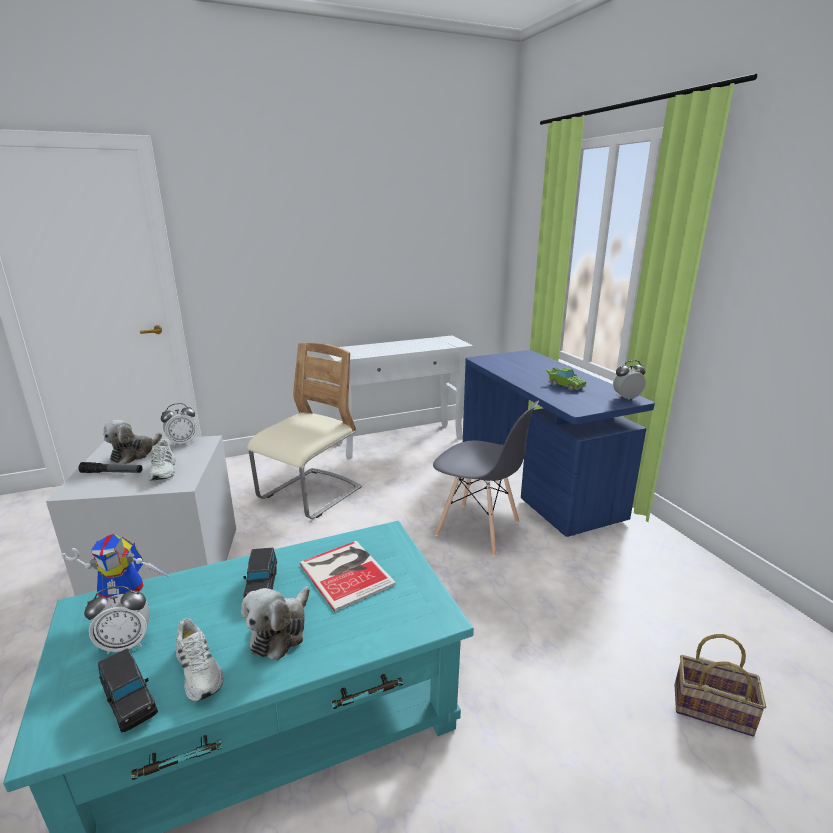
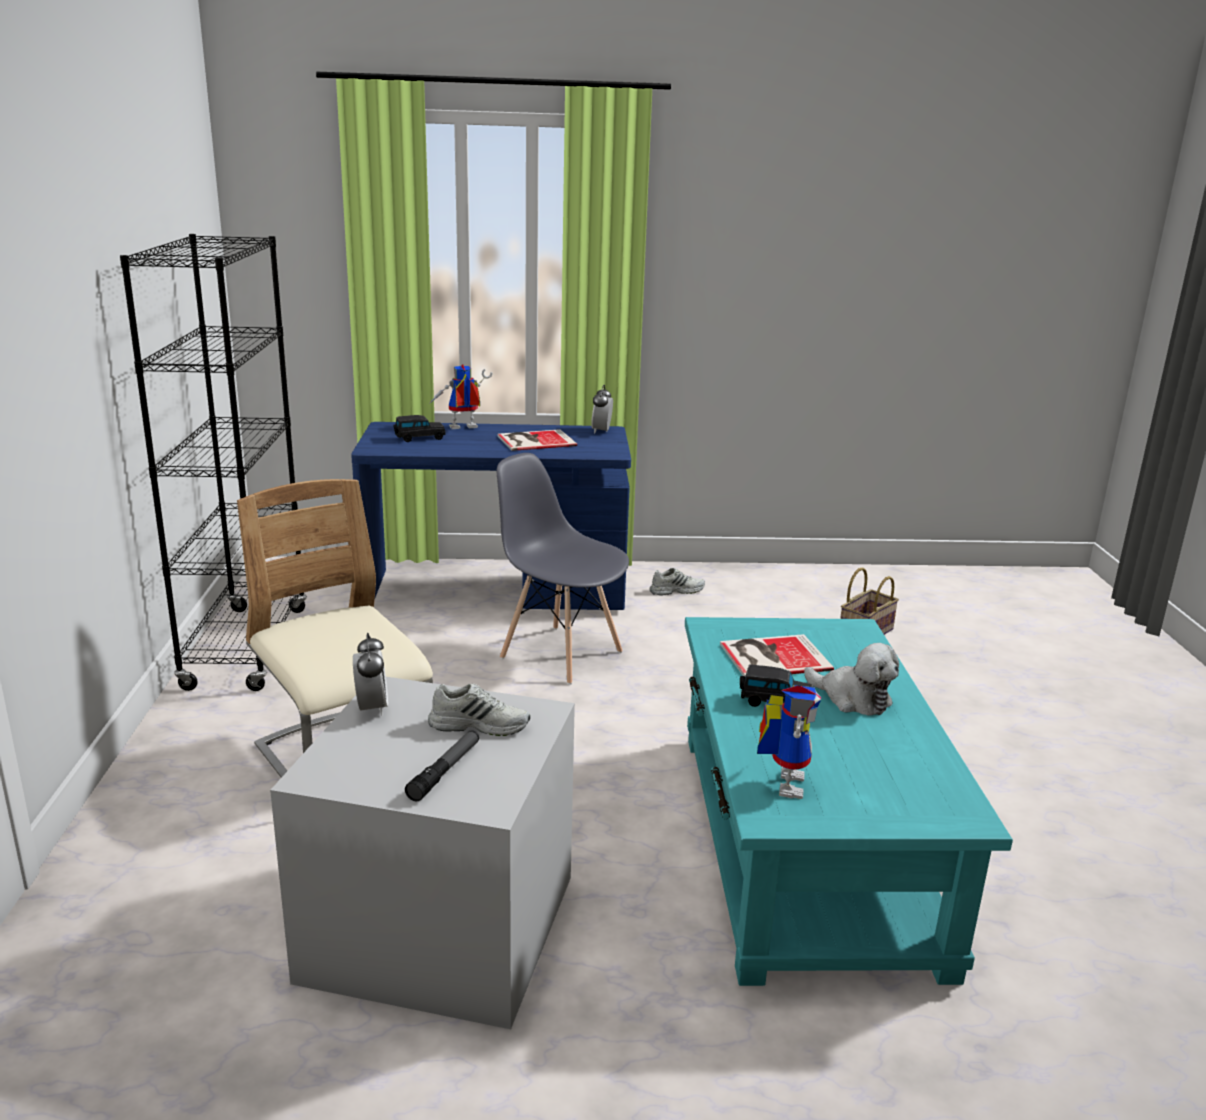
camera: 70 degrees left, 0 degrees up
alarm clock [84,586,150,654] -> none
black toy car [98,648,158,733] -> black toy car moved to [393,415,446,442]
plush toy [103,420,162,464] -> none
white shoe [176,618,223,702] -> white shoe moved to [650,568,705,595]
white console table [325,335,473,459] -> black bookcase [120,234,307,691]
grey chair [433,400,539,556] -> grey chair turned 105 degrees counterclockwise [497,453,629,685]
green toy car [546,367,587,391] -> book [497,429,577,451]
none -> toy robot [428,364,492,429]

